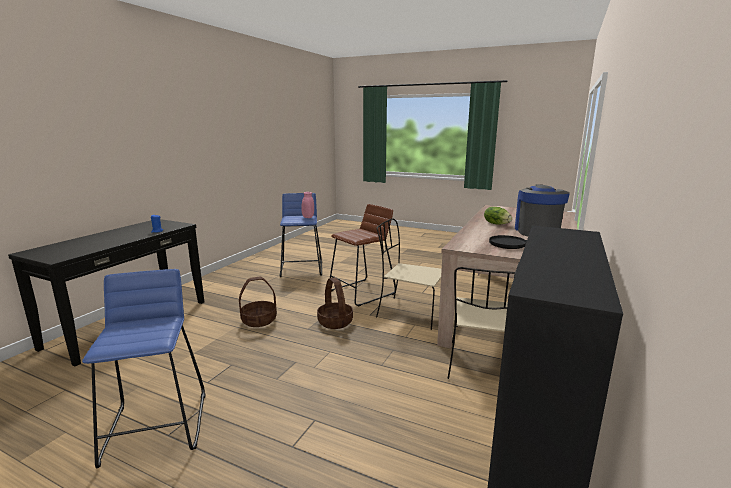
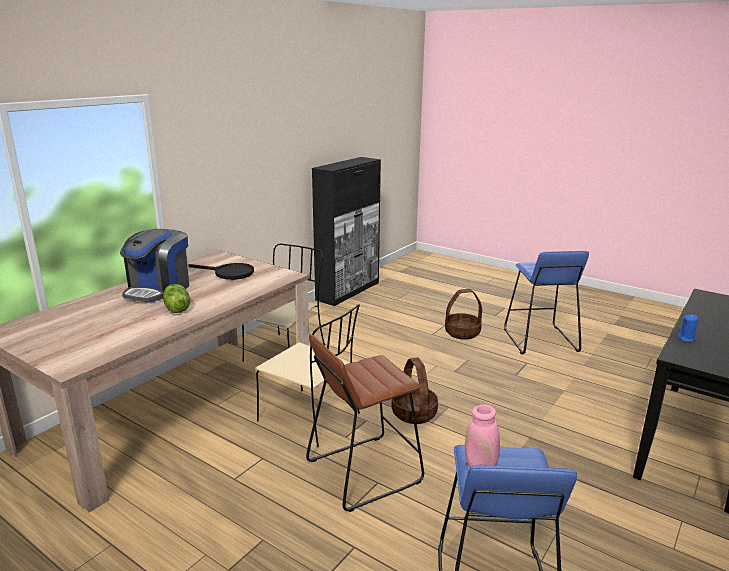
camera: 170 degrees left, 5 degrees up
basket [239,277,277,327] -> basket moved to [445,289,482,340]

